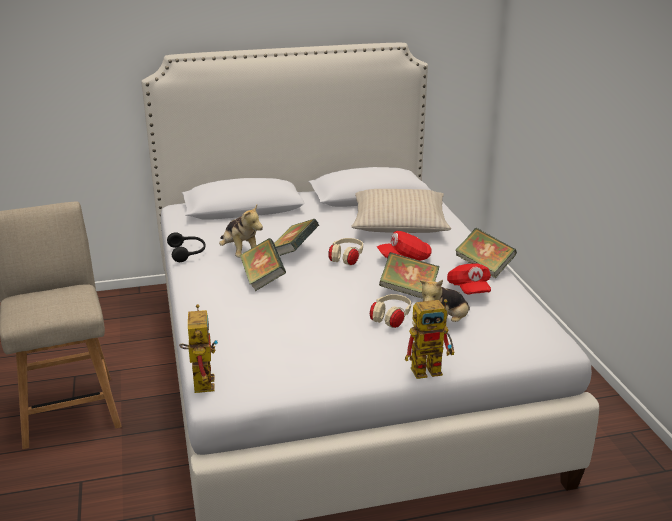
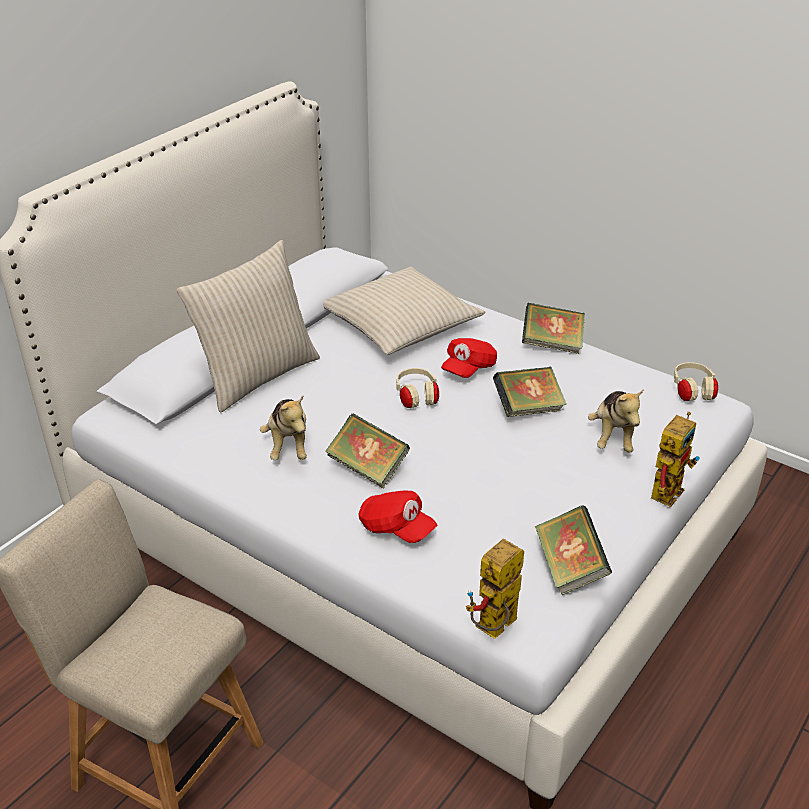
camera: 40 degrees left, 10 degrees up
black headphones [167,232,205,262] -> none
toy robot [179,304,218,393] -> toy robot turned 90 degrees counterclockwise [466,538,524,639]
plush toy [219,205,263,257] -> plush toy turned 60 degrees clockwise [260,395,307,460]
book [274,219,319,256] -> book moved to [535,505,612,595]
beige headphones [370,294,411,328] -> beige headphones moved to [674,362,718,402]
red cap [447,263,491,295] -> red cap moved to [358,491,437,543]
none -> beige pillow [177,240,320,413]

